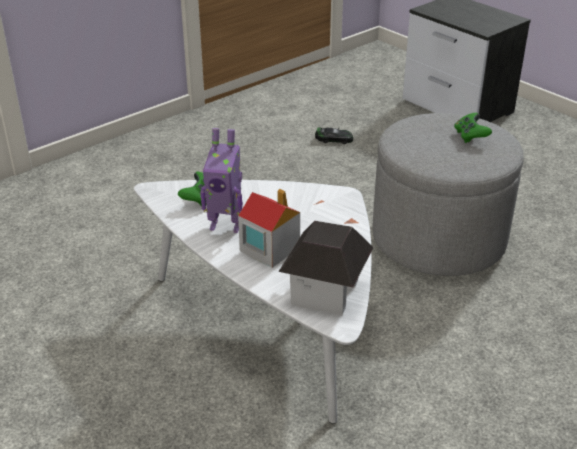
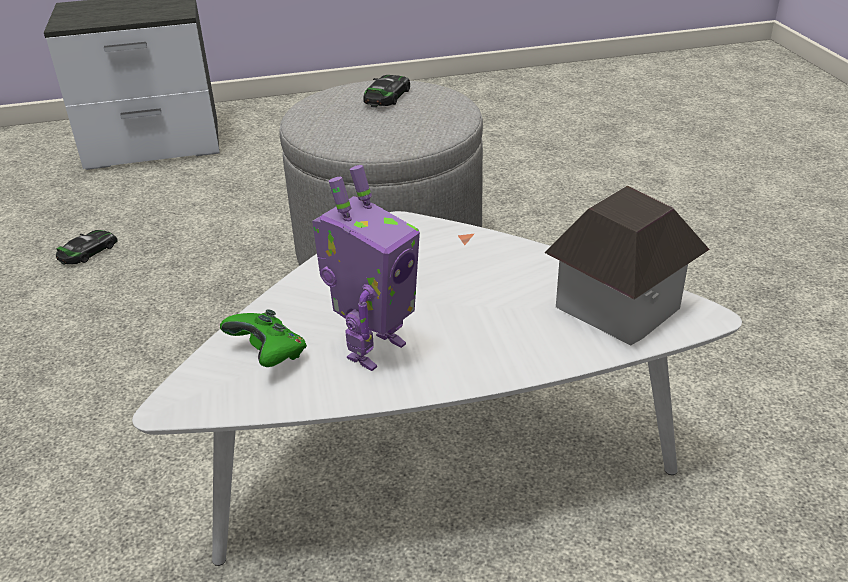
camera: 60 degrees left, 0 degrees up
toy house [238,189,300,268] -> none
green game controller [454,113,492,143] -> toy car [363,75,410,108]

